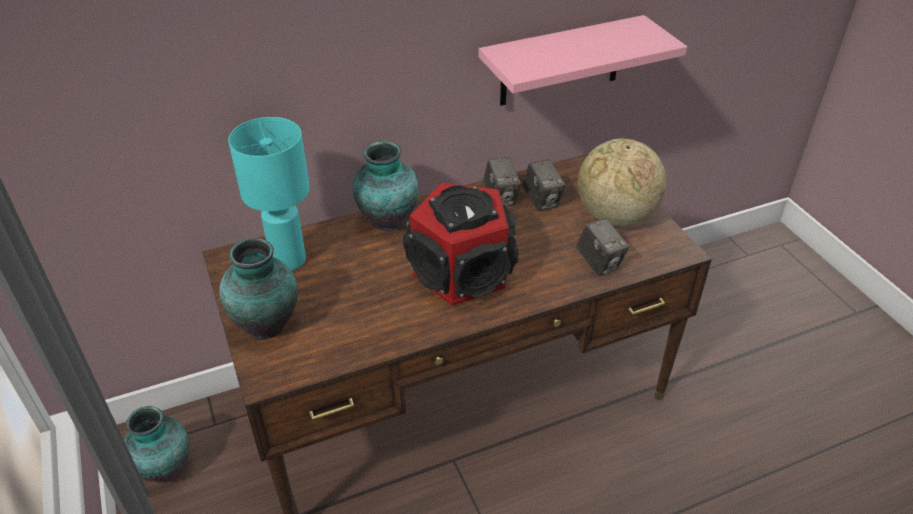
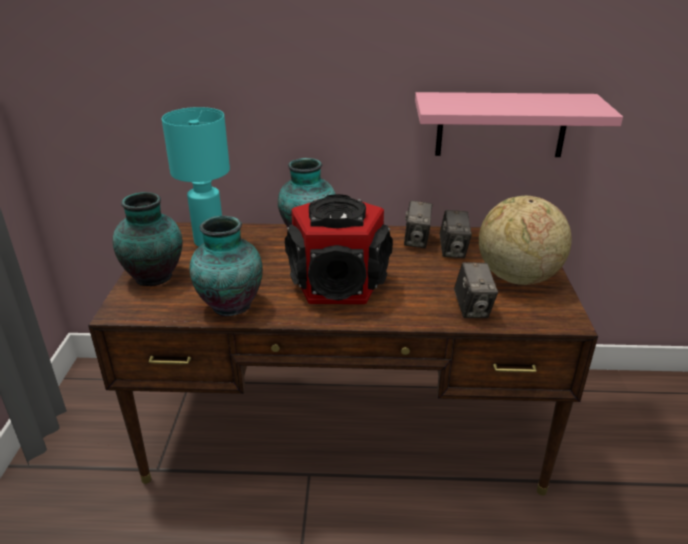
camera: 25 degrees right, 10 degrees down
vase [124,406,190,483] -> vase moved to [189,215,263,316]

